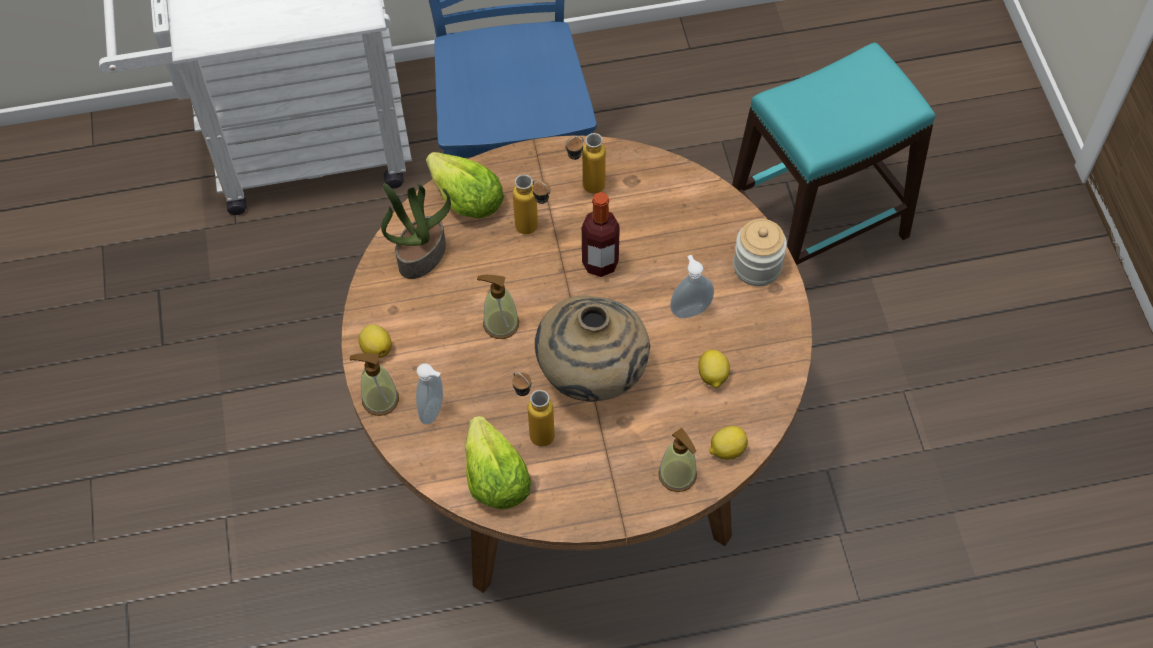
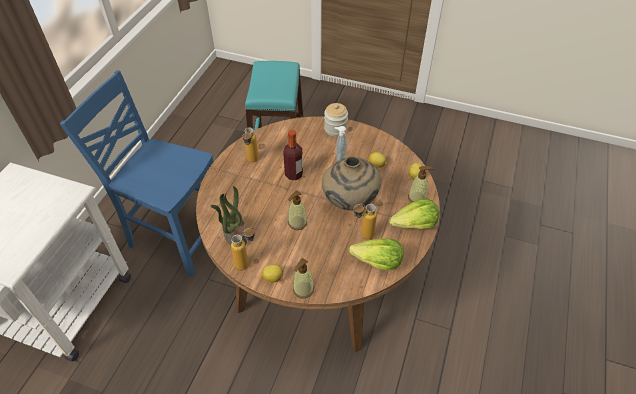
camera: 60 degrees left, 10 degrees down
soap dispenser [416,363,443,424] -> none
lettuce [426,152,504,218] -> lettuce moved to [389,199,439,229]
bottle [513,174,550,234] -> bottle moved to [231,228,255,270]

